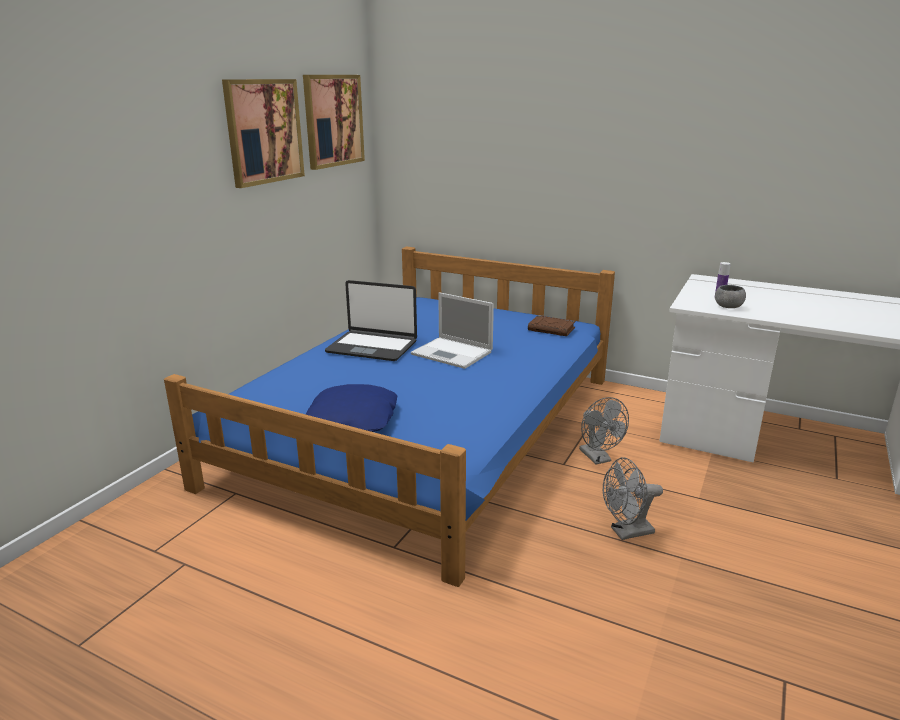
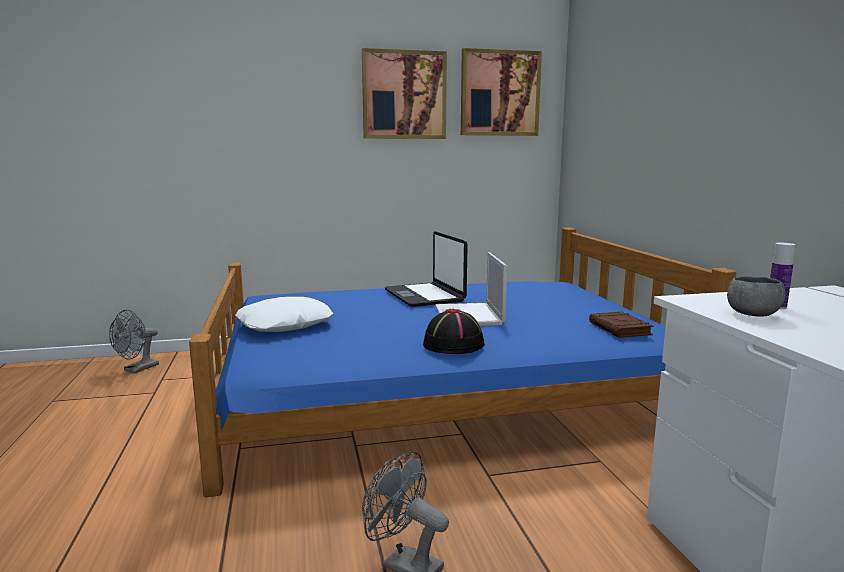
camera: 50 degrees right, 10 degrees down
blue pillow [306,384,397,432] -> white pillow [235,297,333,332]
grey fan [579,397,629,465] -> grey fan moved to [109,310,159,373]
none -> black hat [423,309,485,354]

